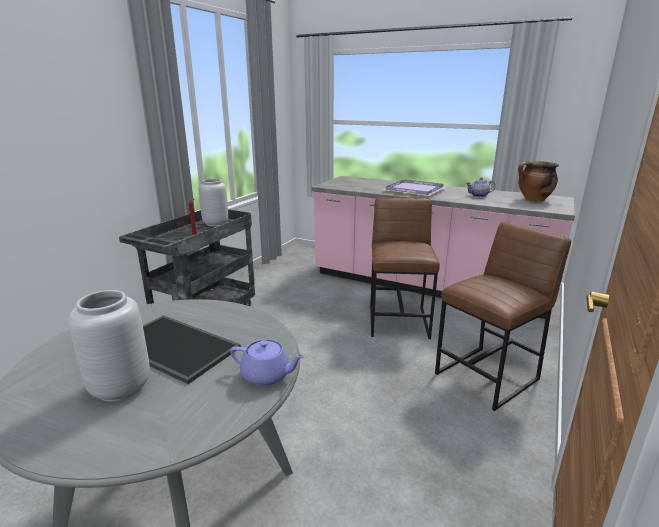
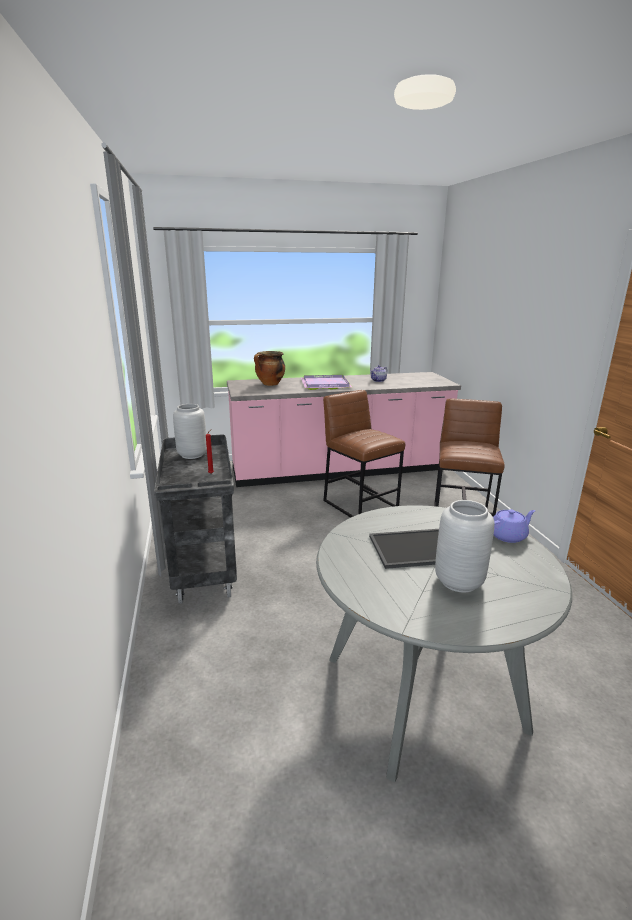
camera: 40 degrees left, 0 degrees up
cooking pot [518,161,559,202] -> cooking pot moved to [254,351,285,386]

